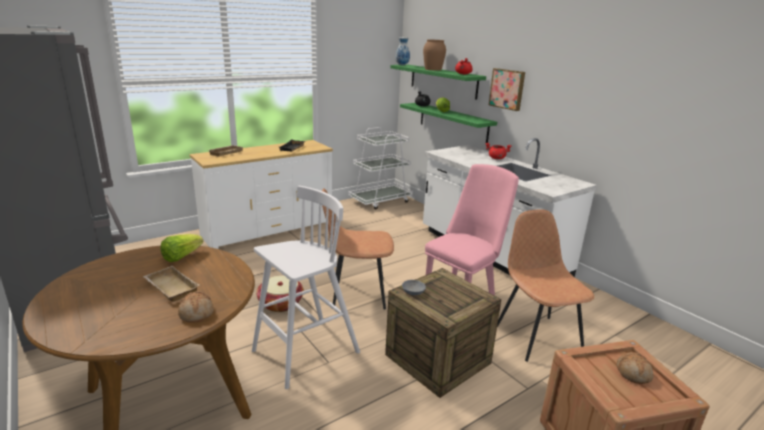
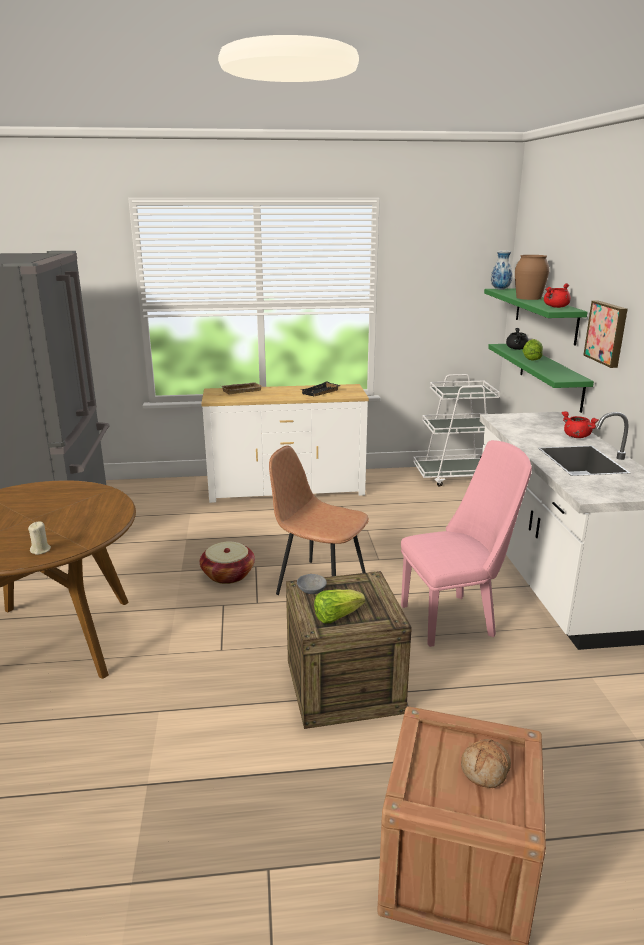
camera: 30 degrees right, 0 degrees up
beige tray [143,266,200,302] -> none
lettuce [160,234,204,262] -> lettuce moved to [314,589,365,624]
bread [178,291,214,323] -> beige candle [28,521,51,555]
white stool [252,186,360,389] -> none
brown chair [497,209,594,362] -> none

